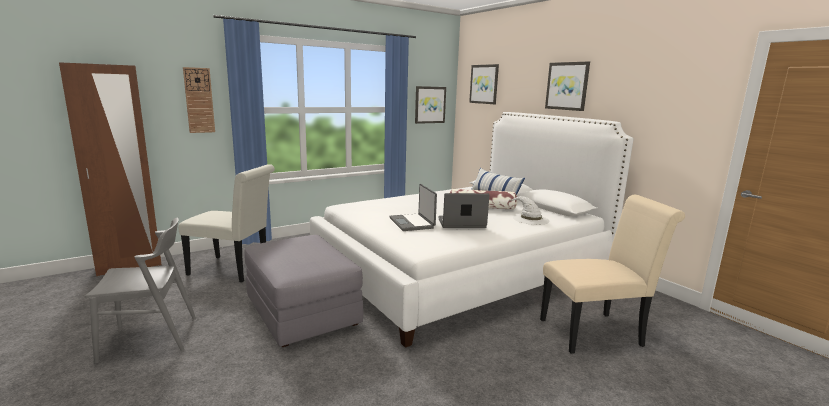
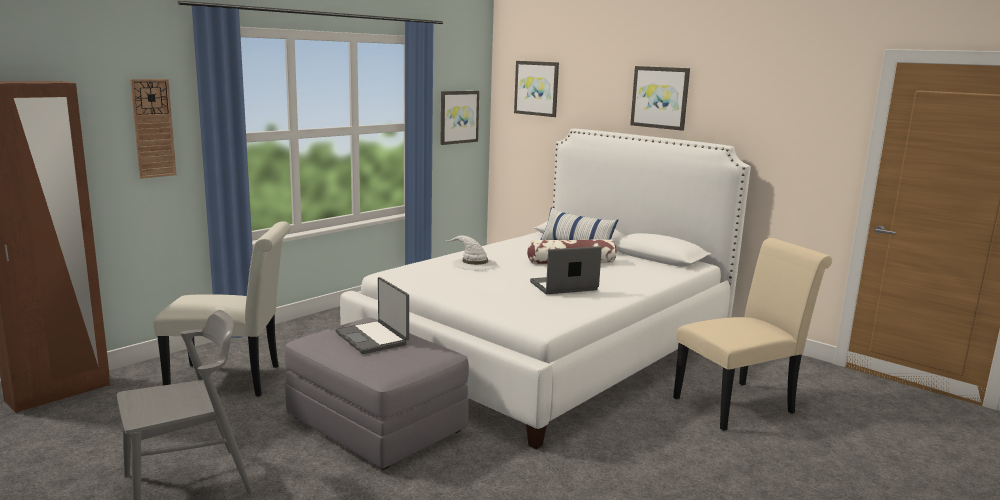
camera: 15 degrees left, 0 degrees up
laptop [389,184,437,231] -> laptop moved to [335,277,409,354]
white hat [508,196,550,225] -> white hat moved to [446,235,498,270]

